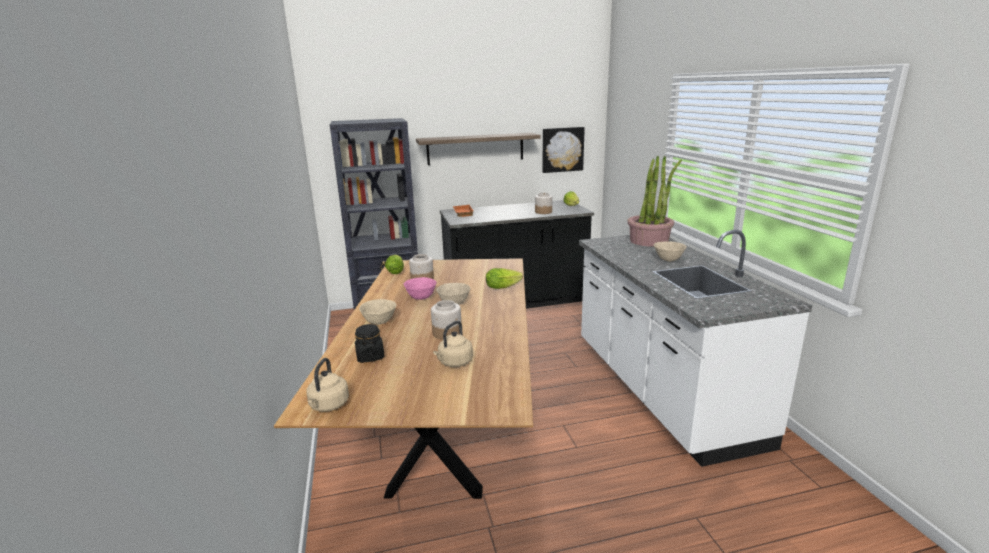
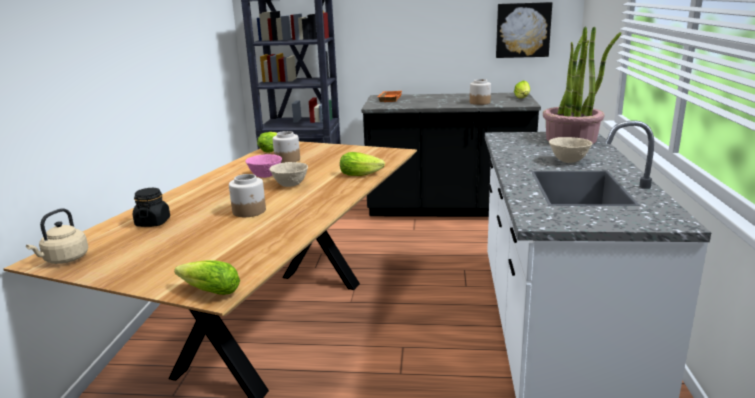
camera: 20 degrees right, 0 degrees up
beige bowl [359,299,396,325] -> none
shelf [416,133,540,165] -> none
beige kettle [433,321,473,367] -> none
none -> lettuce [174,260,240,295]

